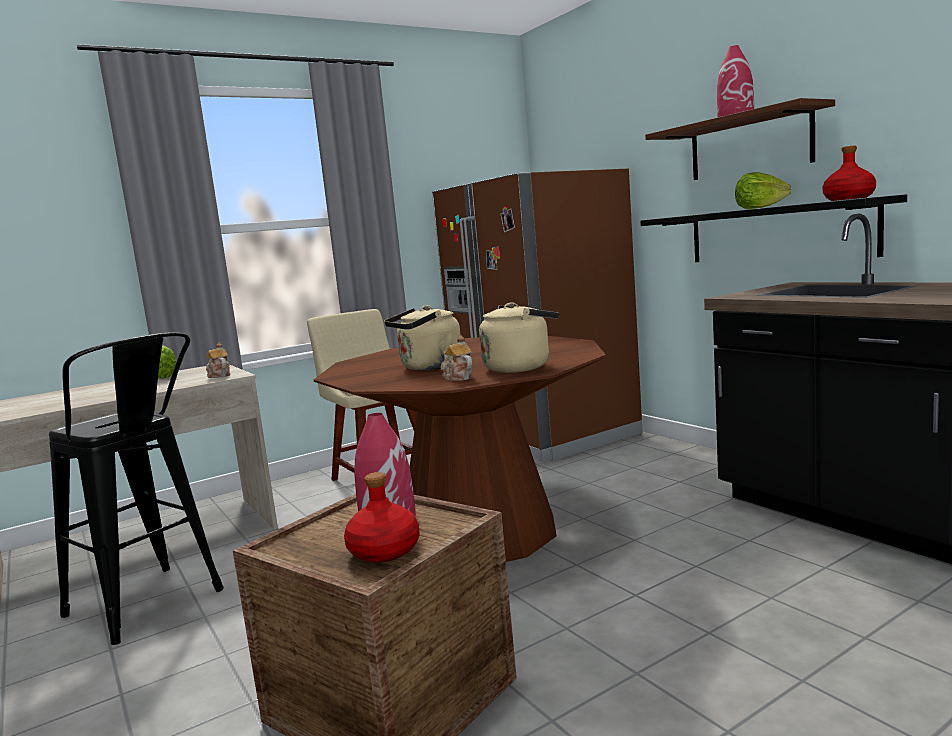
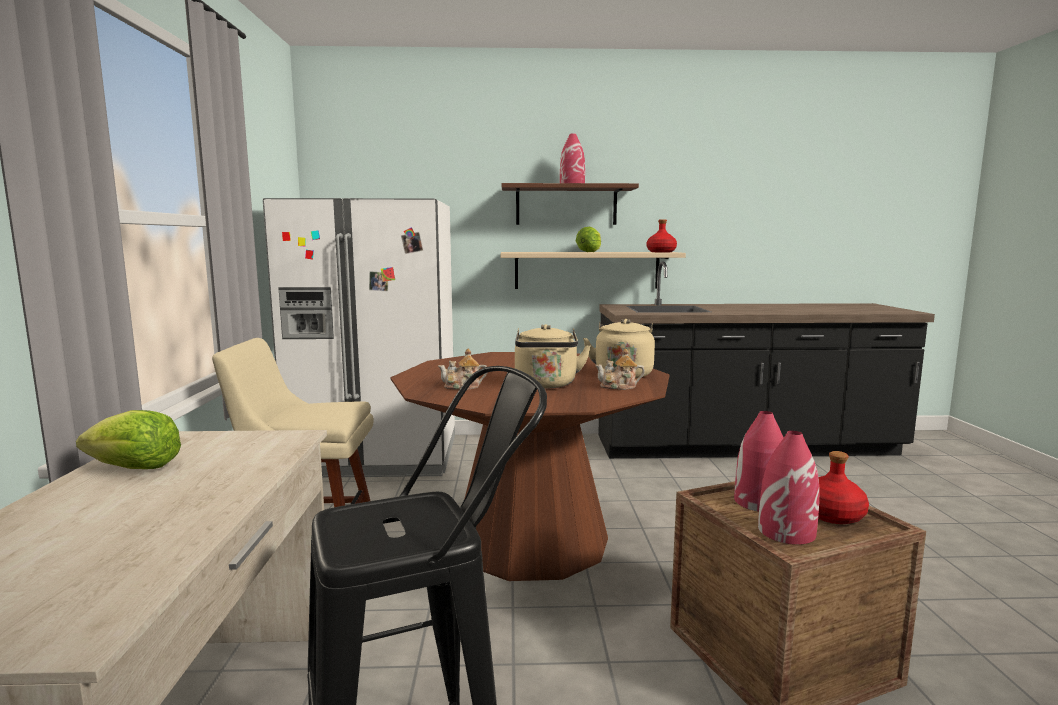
camera: 60 degrees left, 0 degrees up
teapot [206,343,231,378] -> teapot moved to [438,349,487,390]
brown fridge [432,169,643,462] -> white fridge [263,198,455,478]
black shelf [640,194,907,262] -> beige shelf [500,252,686,289]
none -> red vase [758,431,820,545]

